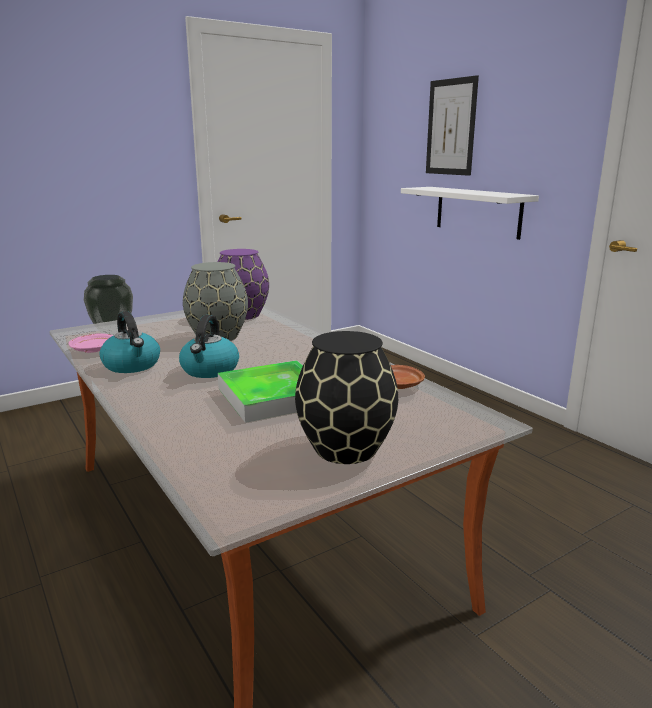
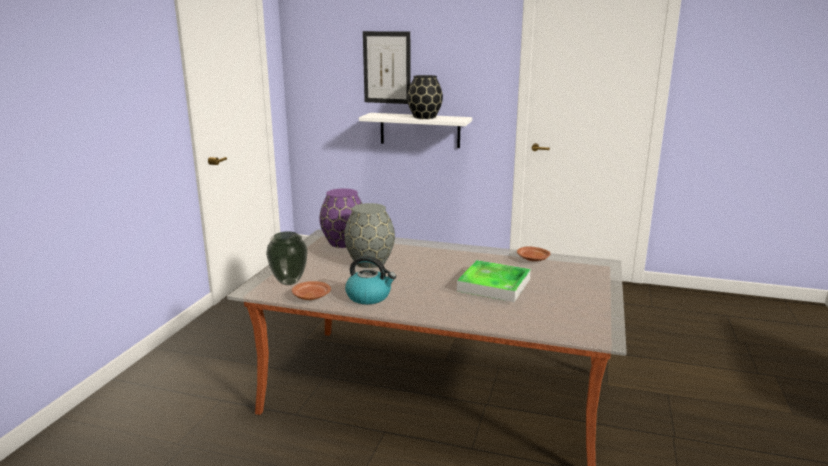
camera: 40 degrees left, 0 degrees up
pink plate [69,334,114,353] -> brown plate [292,281,331,300]
kettle [179,315,239,378] -> none
black vase [295,331,398,464] -> black vase moved to [407,75,443,119]

